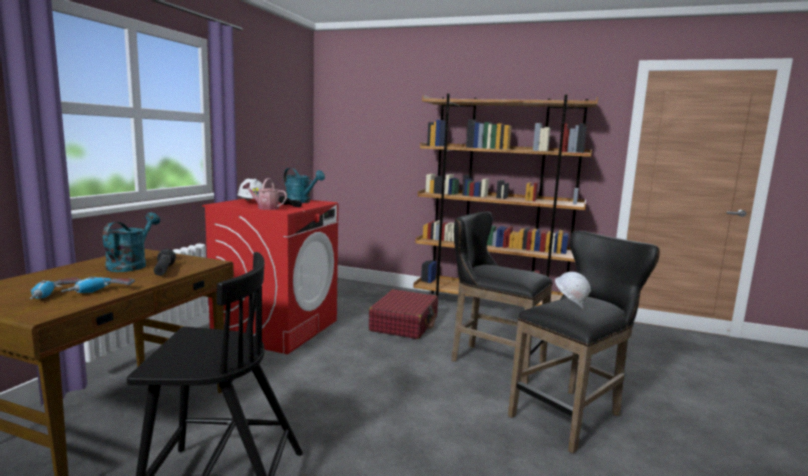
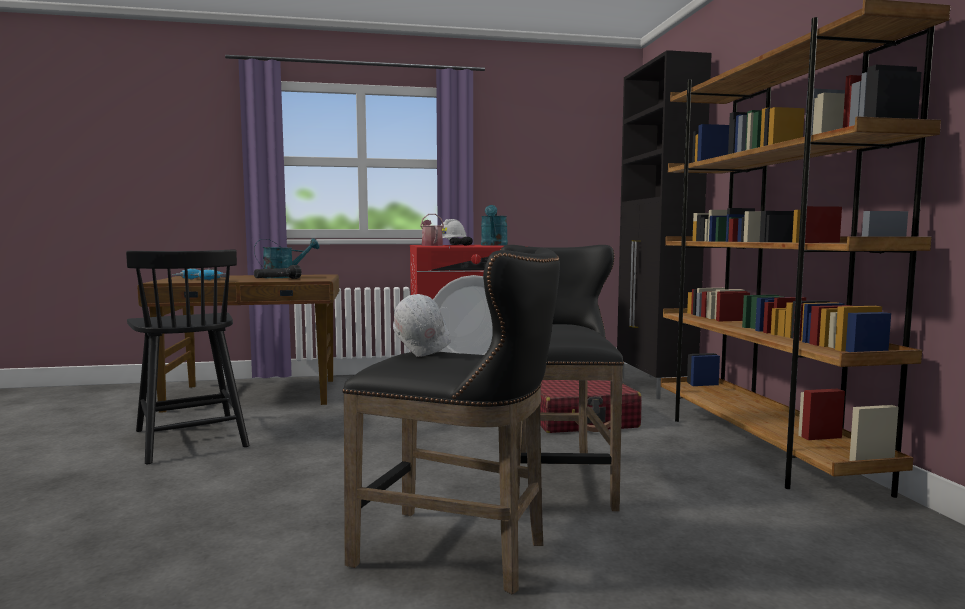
camera: 60 degrees right, 5 degrees down
none -> black cabinet [617,50,712,399]

